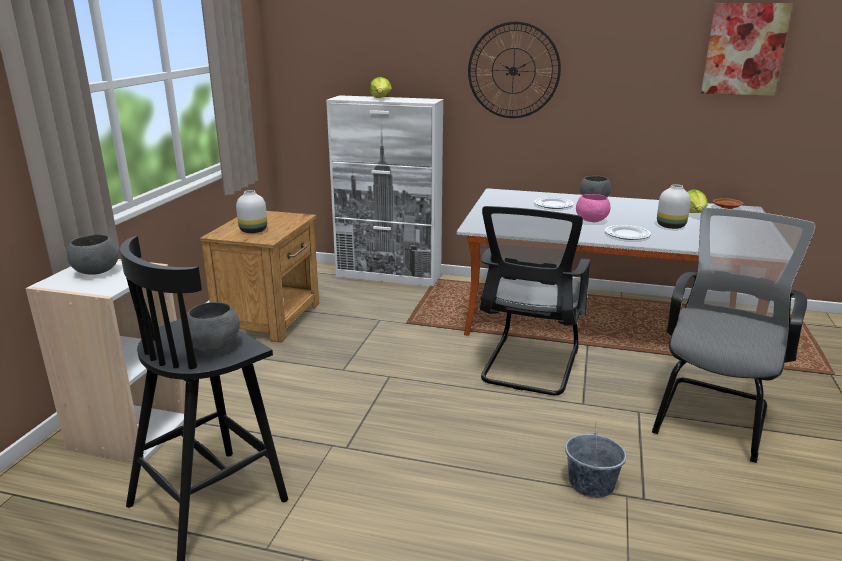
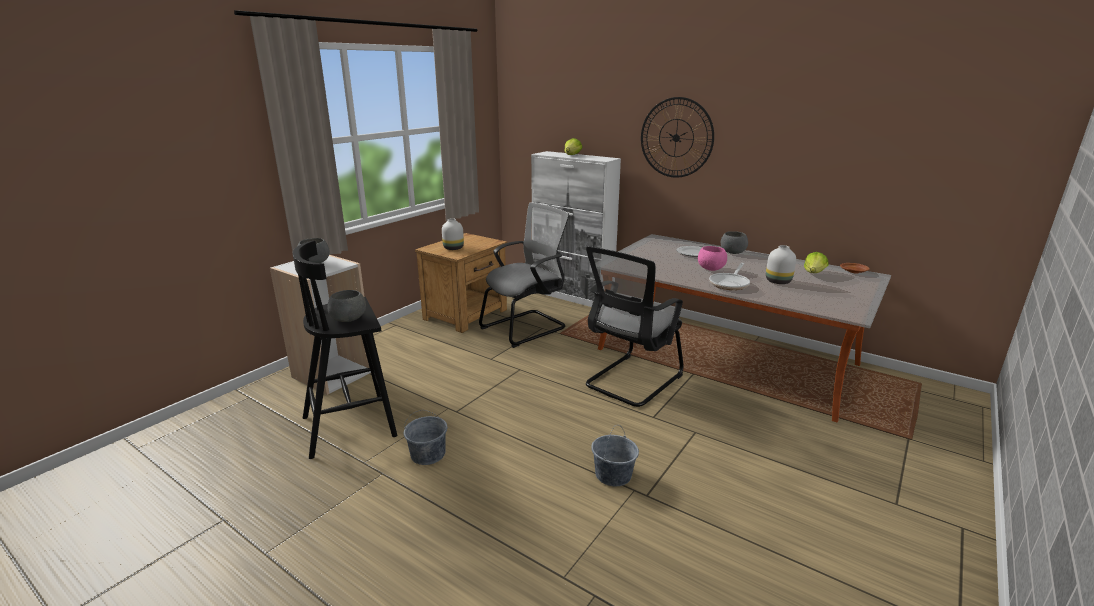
camera: 20 degrees right, 0 degrees up
plate [605,225,651,240] -> frying pan [709,263,750,290]
chair [652,208,815,463] -> chair moved to [479,202,569,348]
picture [701,3,793,96] -> none
none -> grey bucket [404,410,448,465]

